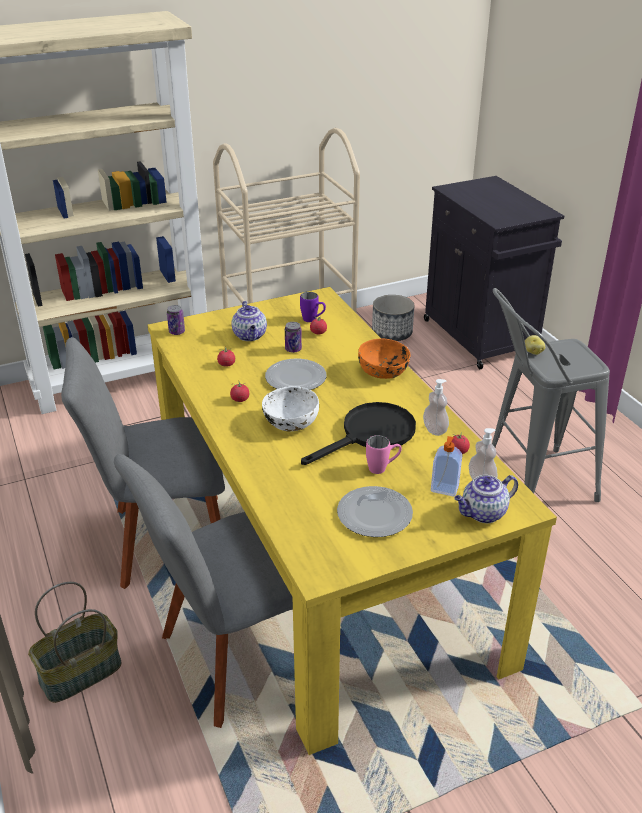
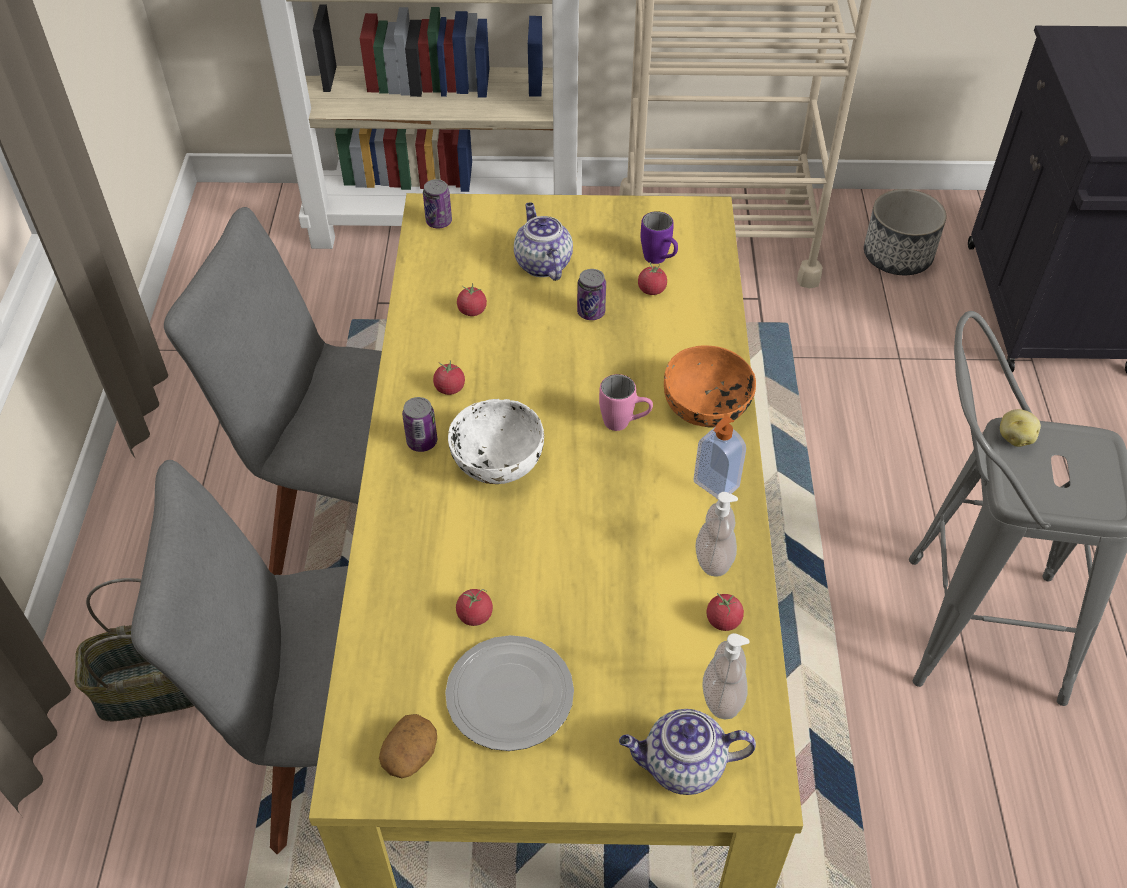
camera: 25 degrees right, 15 degrees up
teapot [232,301,267,341] -> teapot turned 150 degrees clockwise [514,203,573,281]
plate [265,359,327,390] -> none
black frying pan [301,402,416,465] -> none
pink mug [366,435,402,474] -> pink mug moved to [599,374,653,431]
soap dispenser [431,436,462,497] -> soap dispenser moved to [693,415,746,499]
none -> potato [379,714,437,778]
none -> can [402,397,437,452]
none -> tomato [456,589,493,626]

